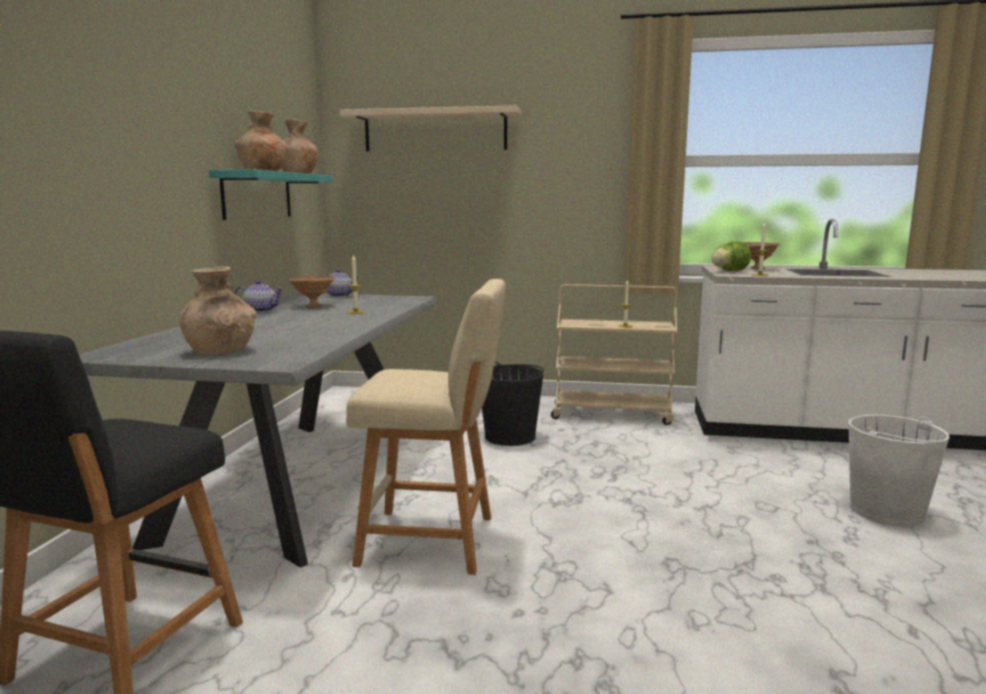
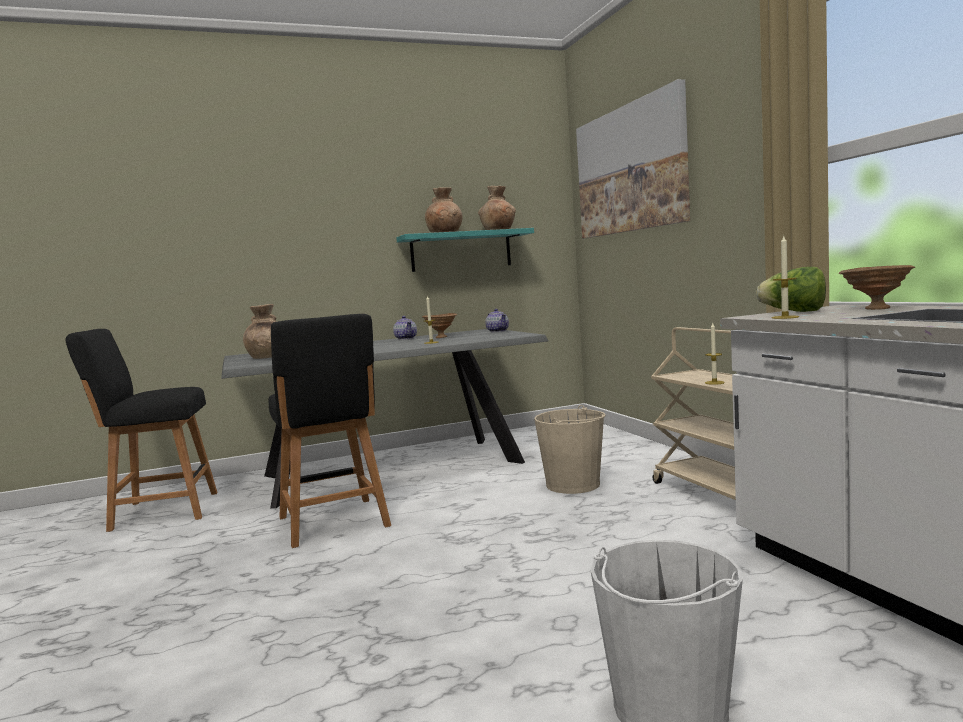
camera: 60 degrees right, 5 degrees down
beige shelf [340,105,522,151] -> picture [576,79,690,238]
beige stool [346,279,506,575] -> black stool [268,314,391,548]
black bucket [482,362,544,446] -> beige bucket [534,405,606,494]

